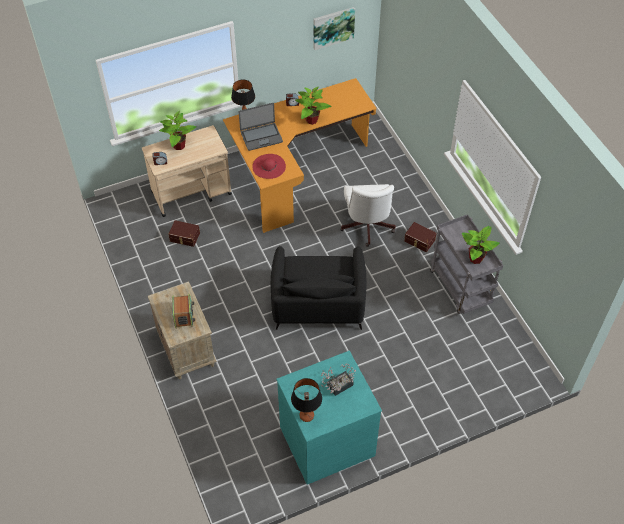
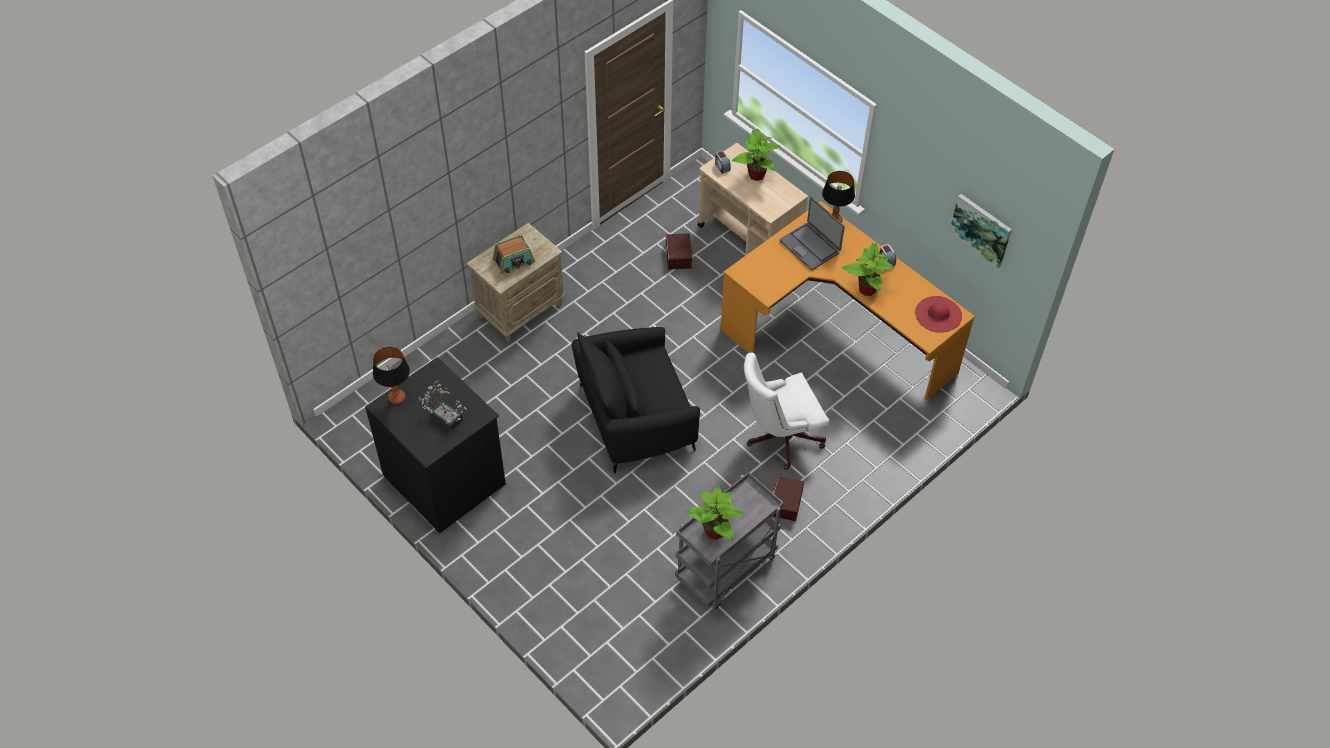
camera: 70 degrees right, 0 degrees up
red hat [252,154,286,179] -> red hat moved to [915,296,962,333]
turquoise dresser [276,351,382,485] -> black dresser [365,357,506,533]

